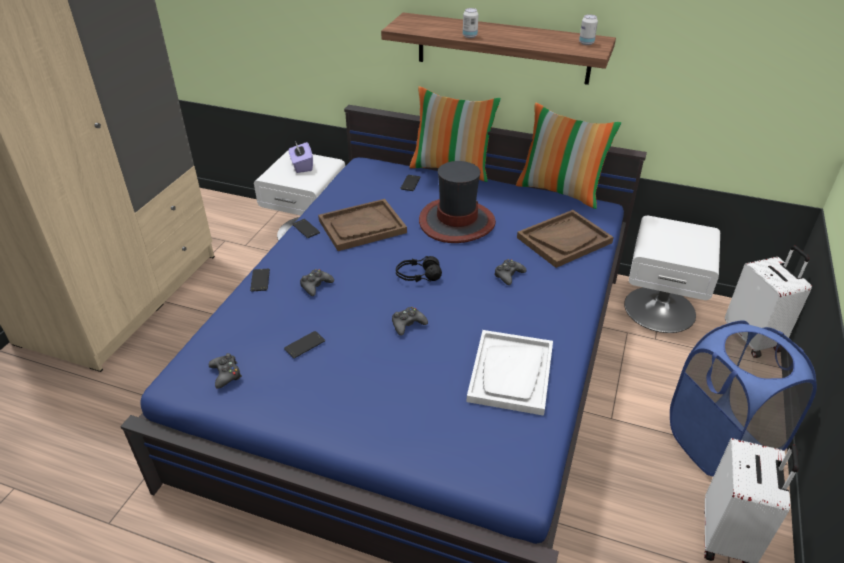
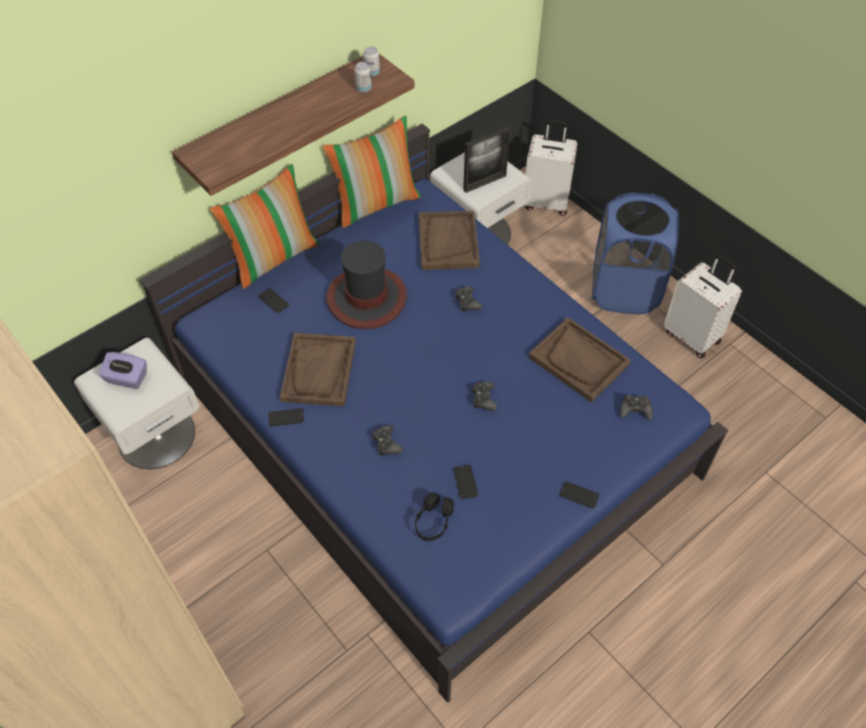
camera: 60 degrees left, 15 degrees up
black game controller [209,353,242,389] -> black game controller moved to [620,395,653,420]
phone [250,269,270,292] -> phone moved to [559,481,599,509]
black headphones [396,256,442,282] -> black headphones moved to [415,493,454,541]
can [463,8,479,38] -> can moved to [354,62,372,93]
white tray [467,330,553,416] -> brown tray [529,318,631,402]
none -> picture frame [463,127,510,193]

